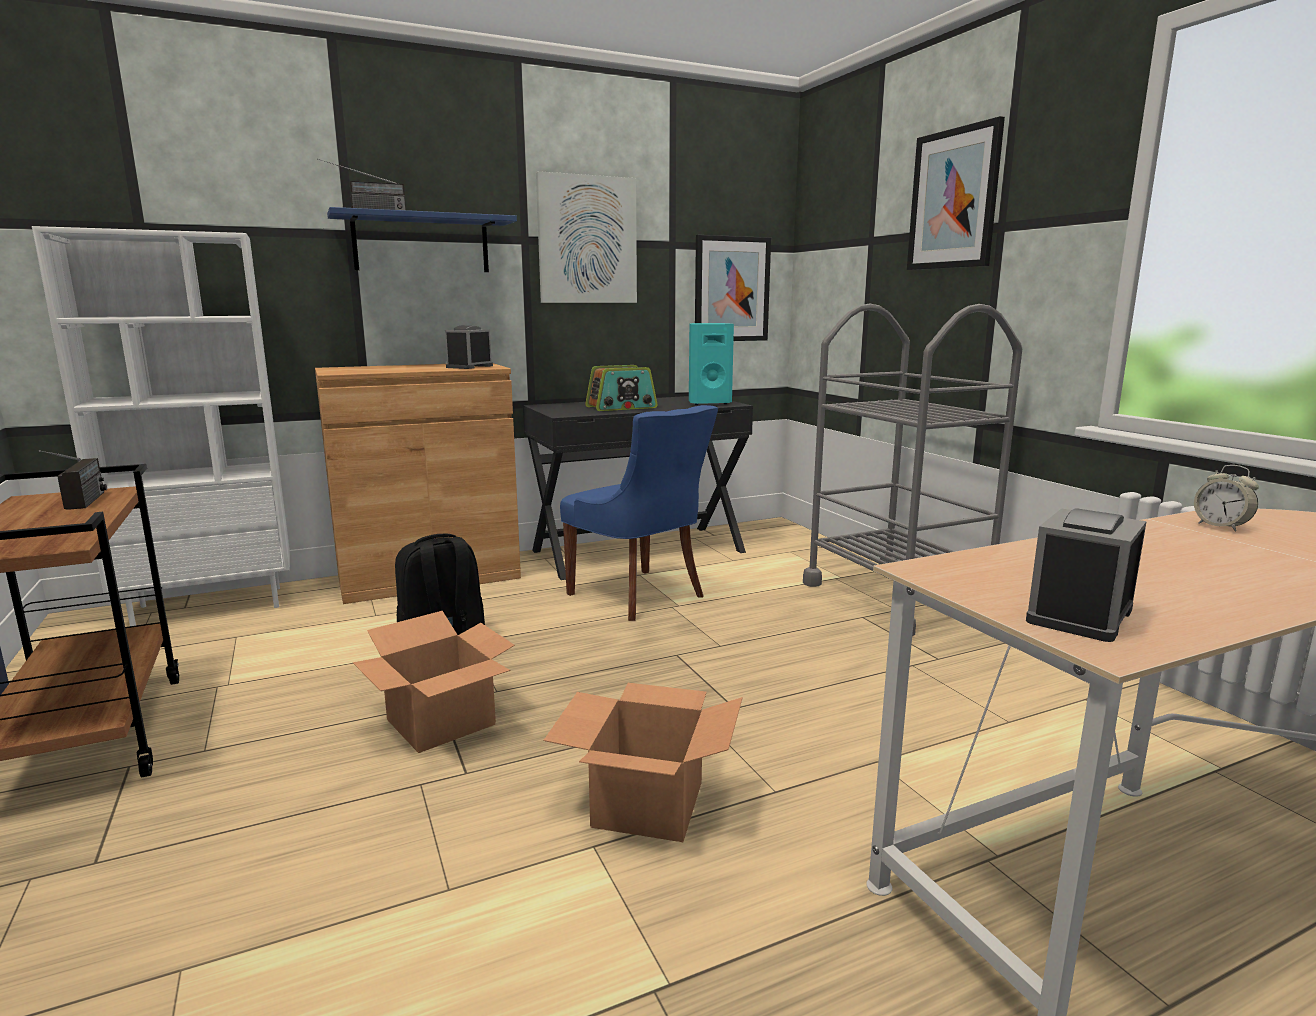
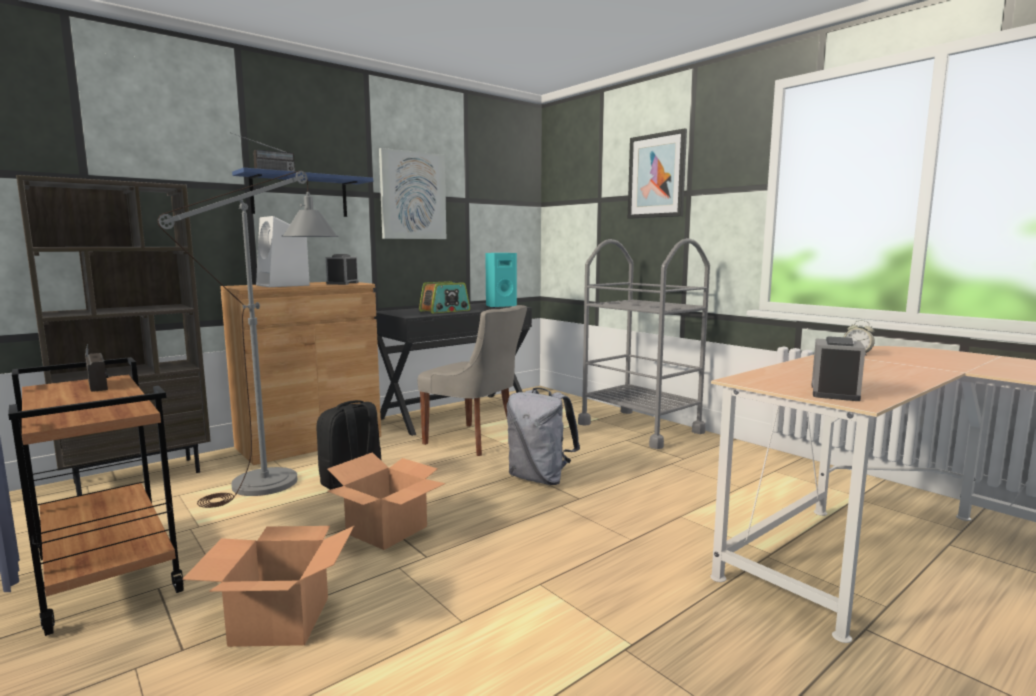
camera: 15 degrees left, 5 degrees down
white bookcase [32,226,290,626] -> brown bookcase [16,175,211,496]
cardboard box [543,683,743,842] -> cardboard box moved to [182,526,354,647]
blue chair [560,405,718,621] -> grey chair [418,305,527,456]
picture [695,235,771,341] -> none
none -> grey floor lamp [158,170,339,508]
none -> white speaker [256,216,310,287]
none -> grey backpack [507,388,580,485]

